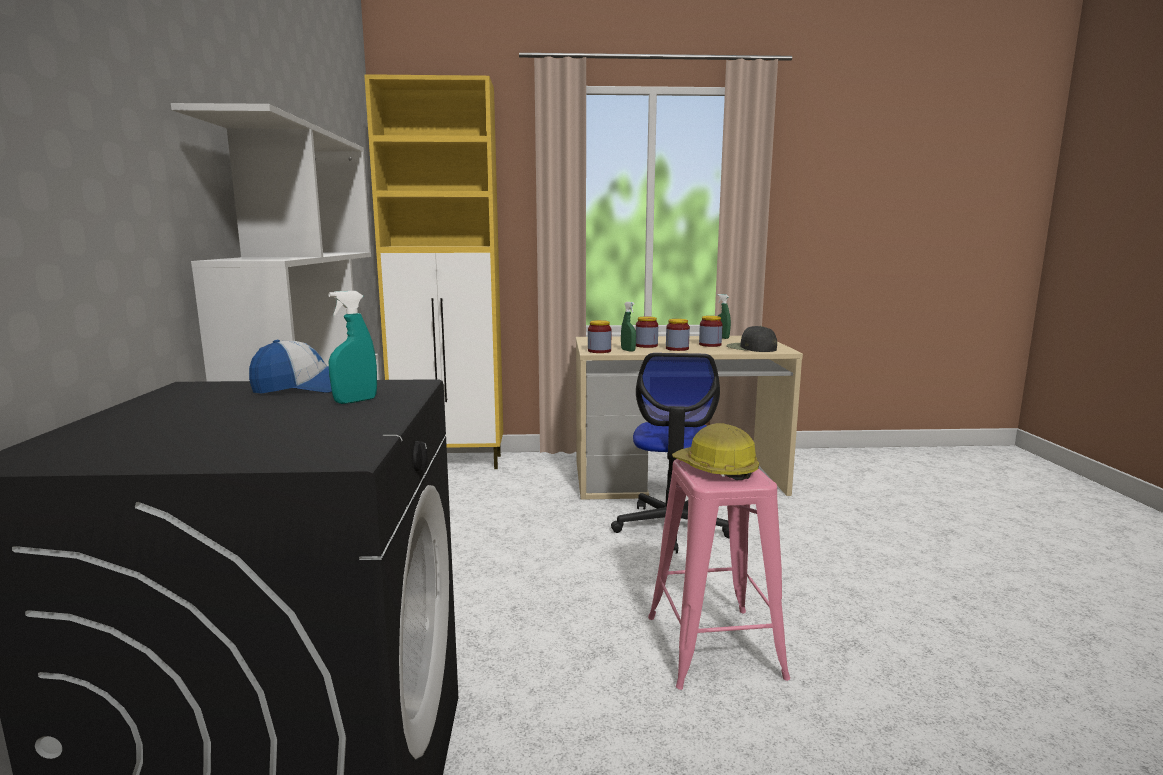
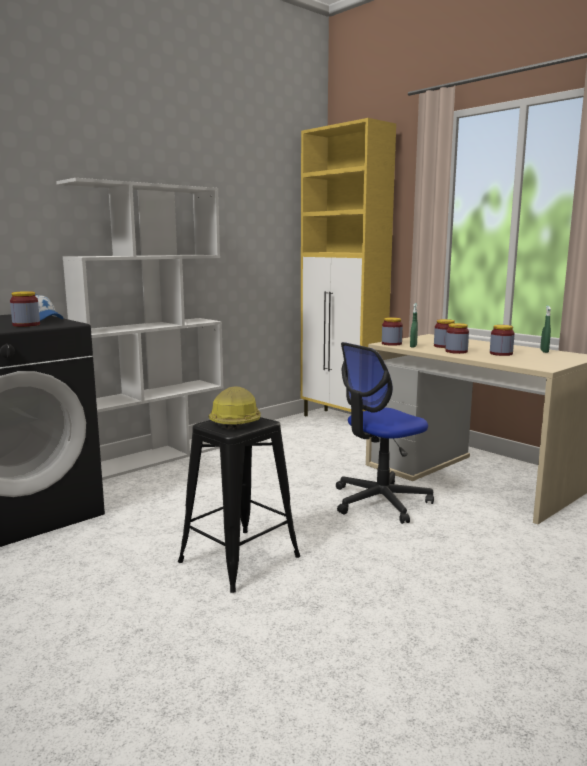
camera: 50 degrees right, 0 degrees up
turquoise spray bottle [328,291,377,404] -> jar [10,291,40,327]
pink stool [648,459,790,690] -> black stool [178,417,300,593]
black cap [726,326,777,352] -> none

